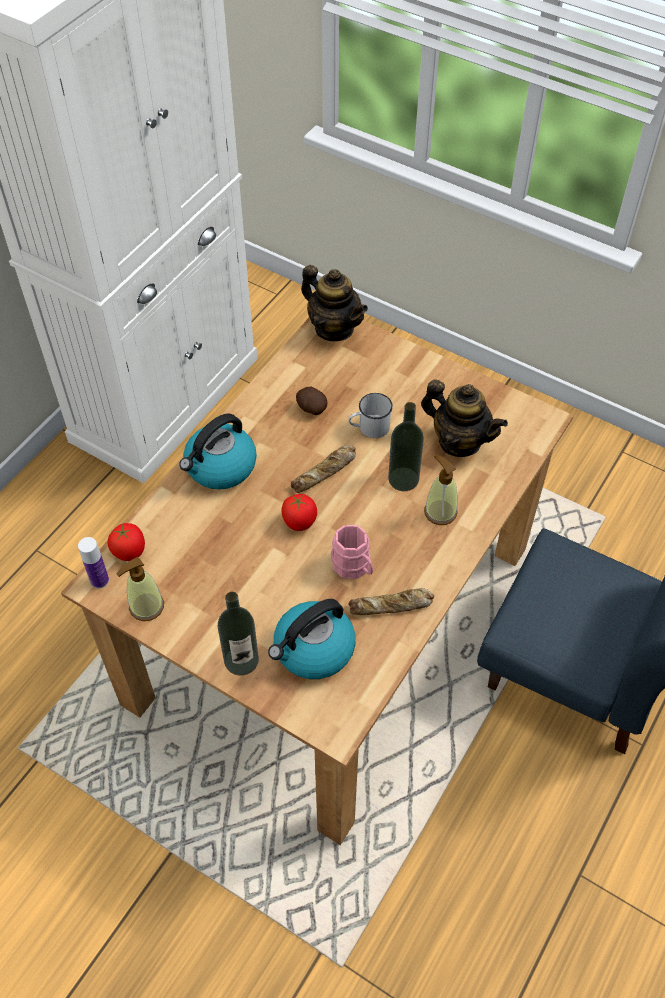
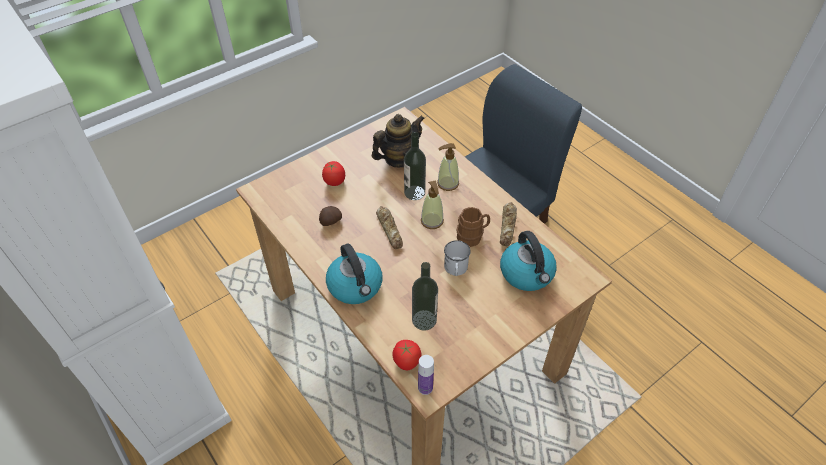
camera: 70 degrees left, 5 degrees down
soap dispenser [116,557,164,621] -> soap dispenser moved to [421,180,444,229]
bottle [218,592,259,676] -> bottle moved to [412,262,438,331]
tomato [282,494,317,531] -> tomato moved to [322,161,345,186]
teapot [301,265,368,341] -> none
pink mug [331,525,373,579] -> brown mug [456,207,490,247]
white mug [348,393,393,438] -> white mug moved to [444,240,471,276]

